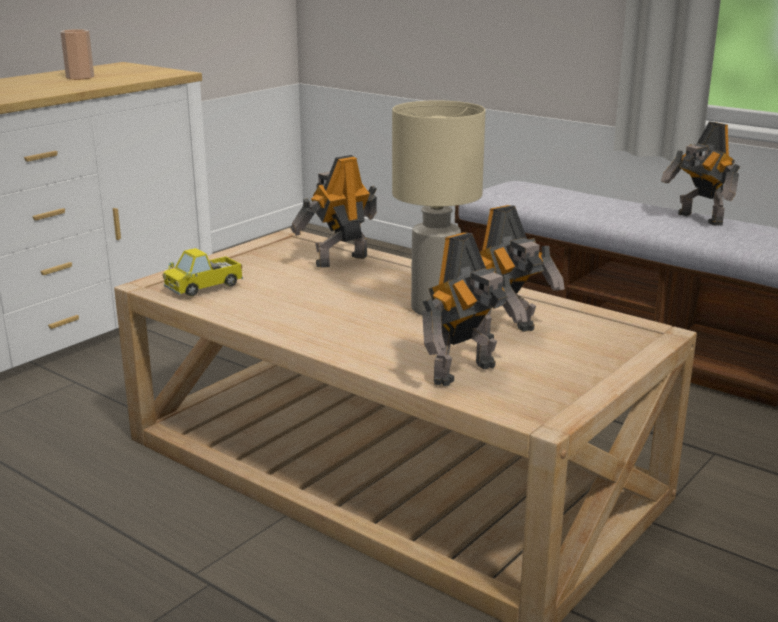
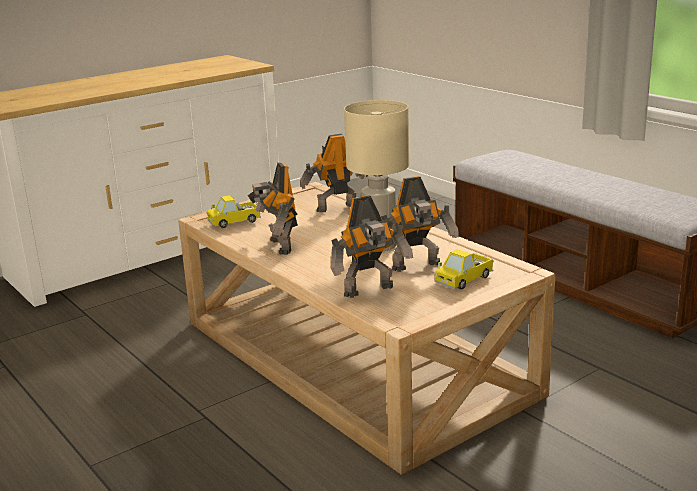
camera: 15 degrees right, 0 degrees up
cup [60,29,94,79] -> none
toy robot [661,121,740,226] -> toy robot moved to [247,162,298,255]
none -> toy truck [435,249,494,289]

